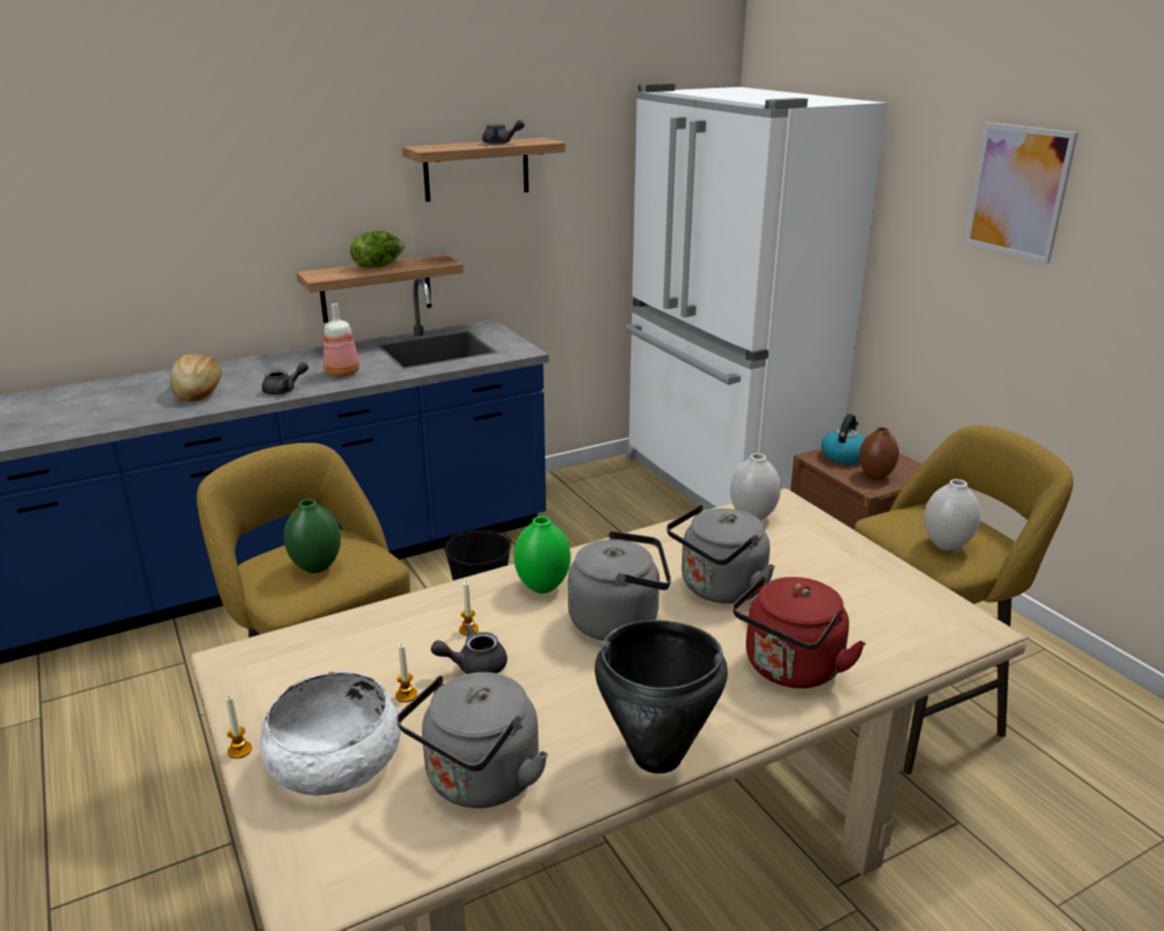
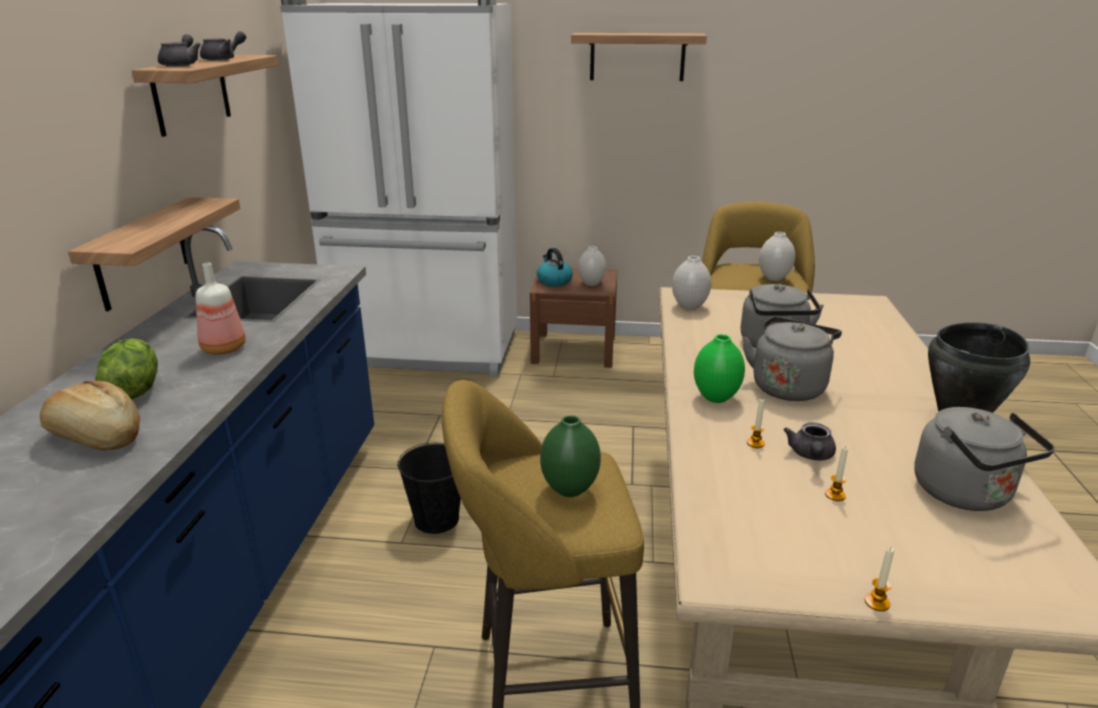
camera: 55 degrees left, 0 degrees up
white bowl [260,671,401,796] -> none
grey teapot [262,362,309,395] -> grey teapot moved to [158,34,201,67]
lettuce [350,231,405,268] -> lettuce moved to [95,339,158,399]
red kettle [733,576,866,688] -> none
brown vase [859,427,899,480] -> white vase [578,246,606,286]
picture [965,122,1078,263] -> shelf [571,33,707,81]

